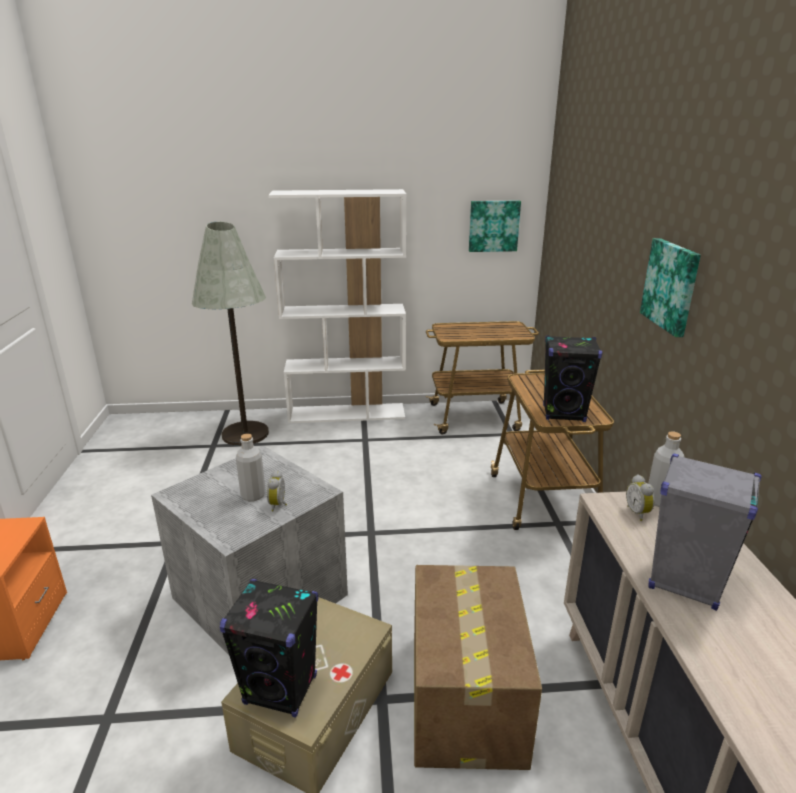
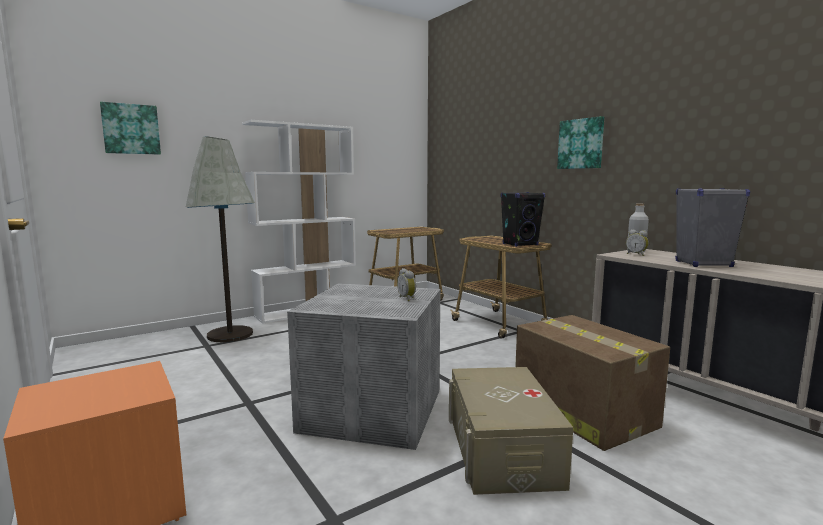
camera: 30 degrees left, 15 degrees down
black speaker [220,579,318,718] -> none
grey bottle [236,434,266,501] -> none
picture [469,201,521,252] -> picture moved to [100,102,161,155]

